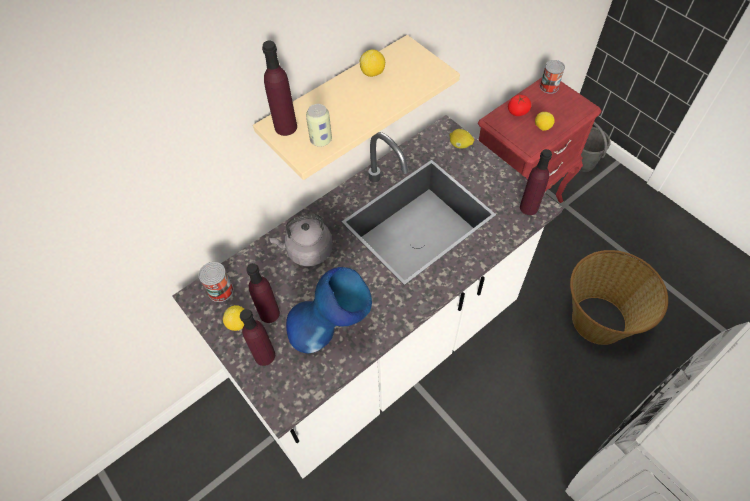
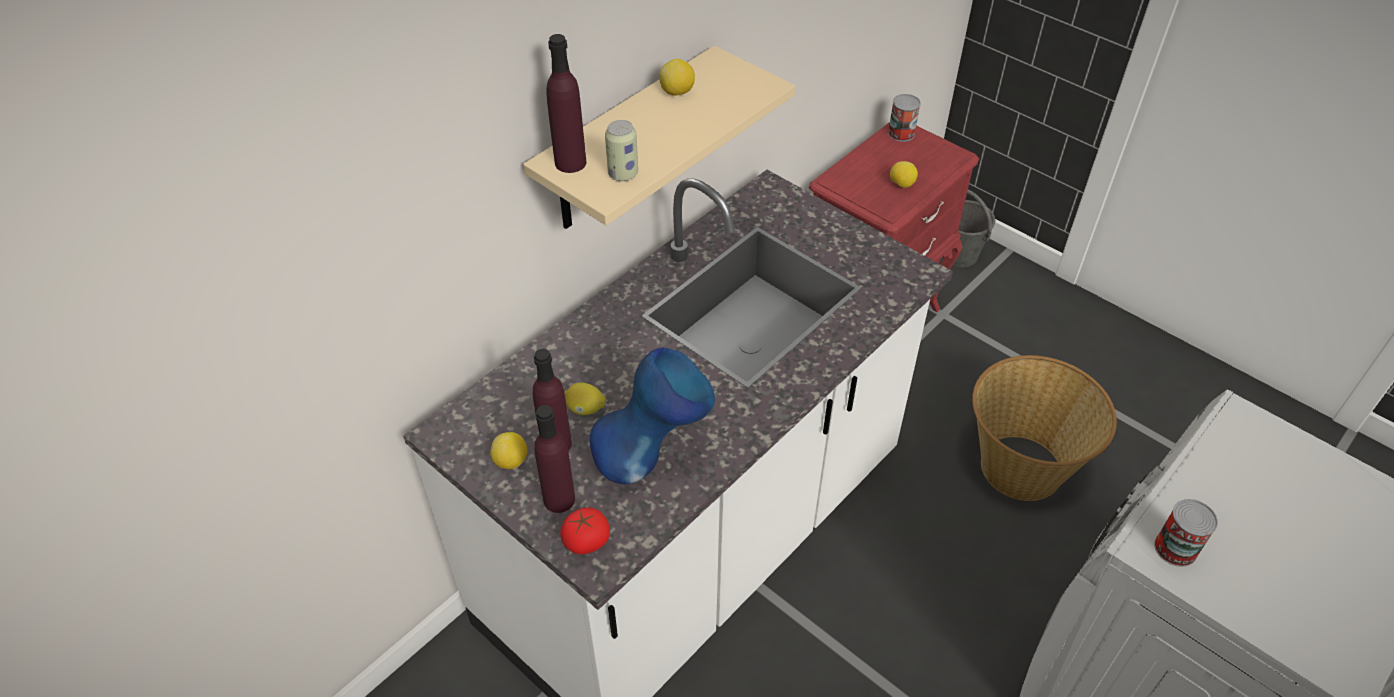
camera: 10 degrees left, 10 degrees down
can [199,262,233,302] -> can moved to [1154,499,1218,567]
grey kettle [269,214,332,267] -> none
lemon [449,129,474,149] -> lemon moved to [564,382,606,415]
tomato [508,95,531,116] -> tomato moved to [560,507,610,554]
purple bottle [520,149,552,215] -> none

